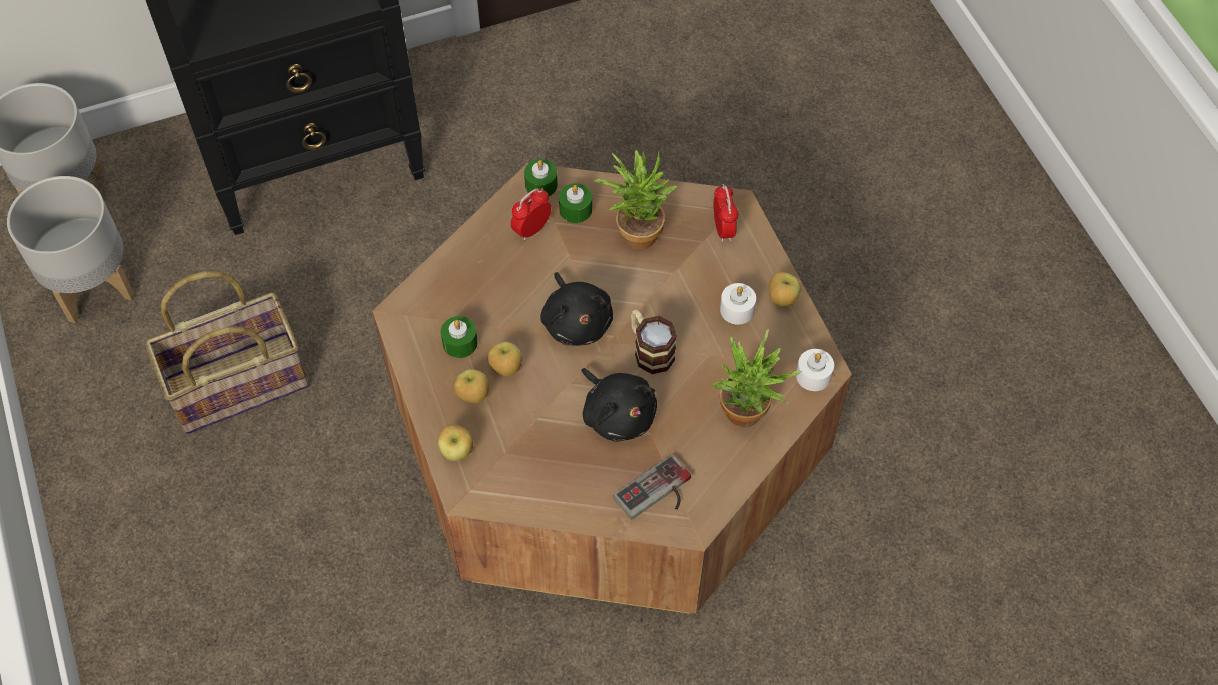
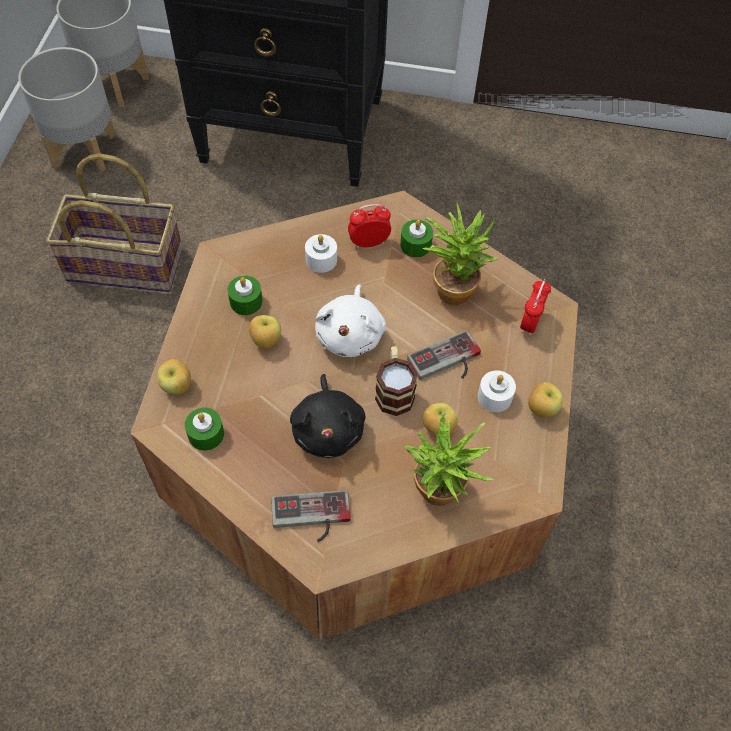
camera: 30 degrees right, 0 degrees up
apple [454,369,489,403] -> apple moved to [422,403,458,437]
green candle [524,159,558,197] -> green candle moved to [185,408,224,451]
black plush toy [540,272,613,346] -> white plush toy [315,284,386,357]
white candle [796,349,834,391] -> white candle moved to [305,234,337,273]
none -> game controller [407,330,481,380]

